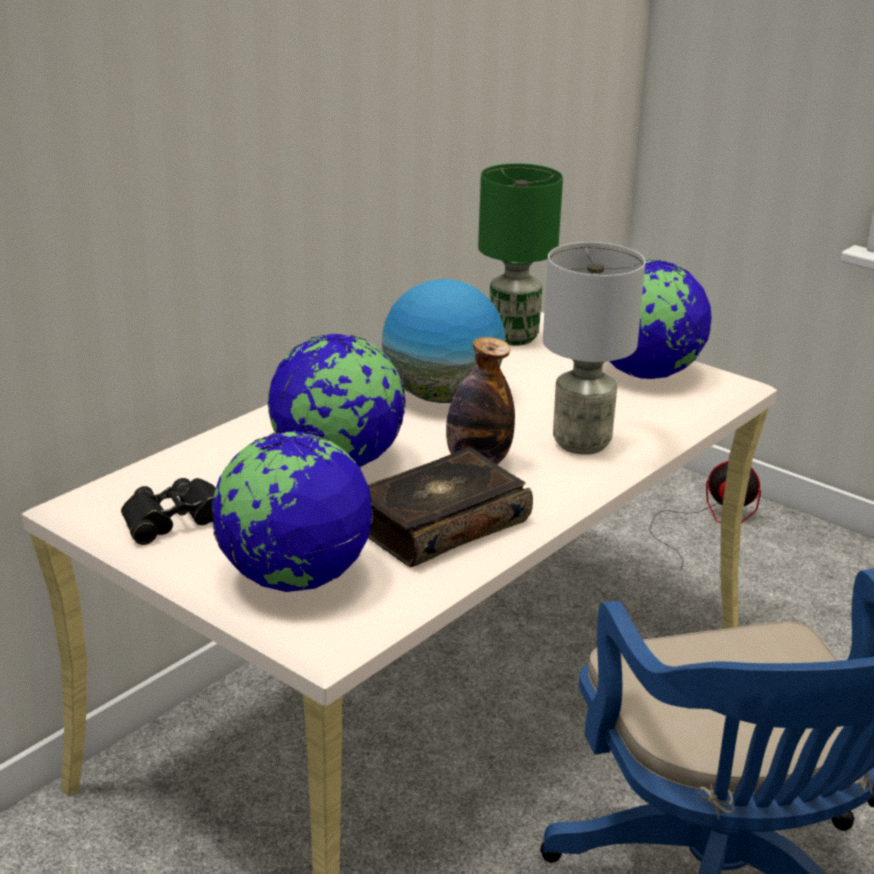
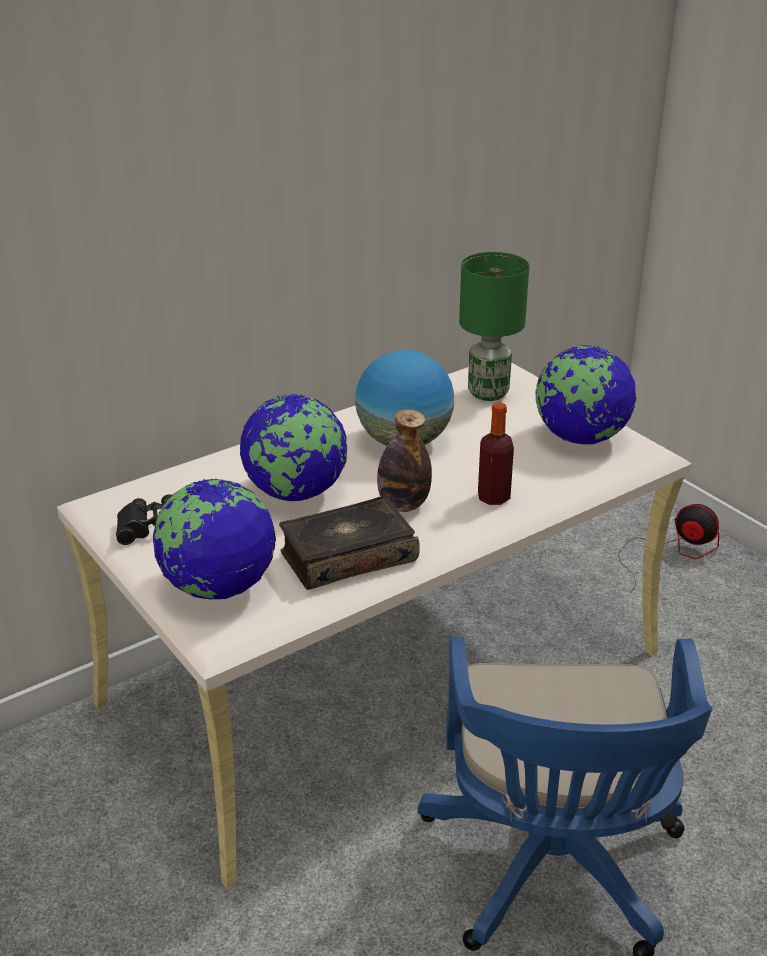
camera: 15 degrees right, 5 degrees up
grey table lamp [543,242,645,455] -> bottle [478,403,514,505]

